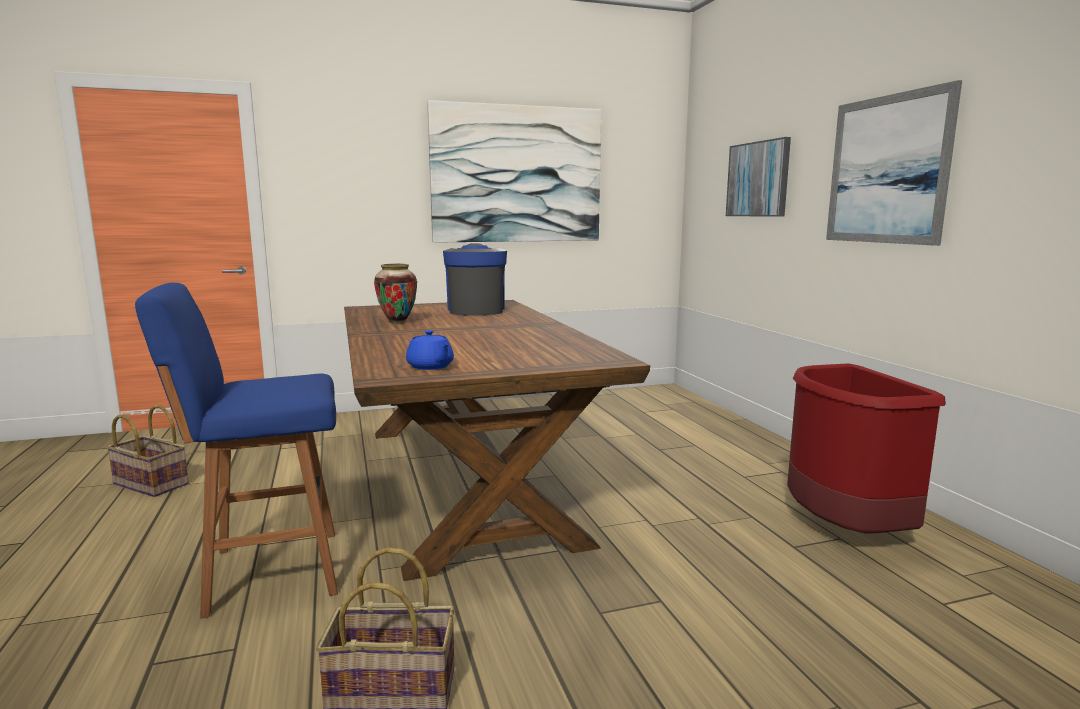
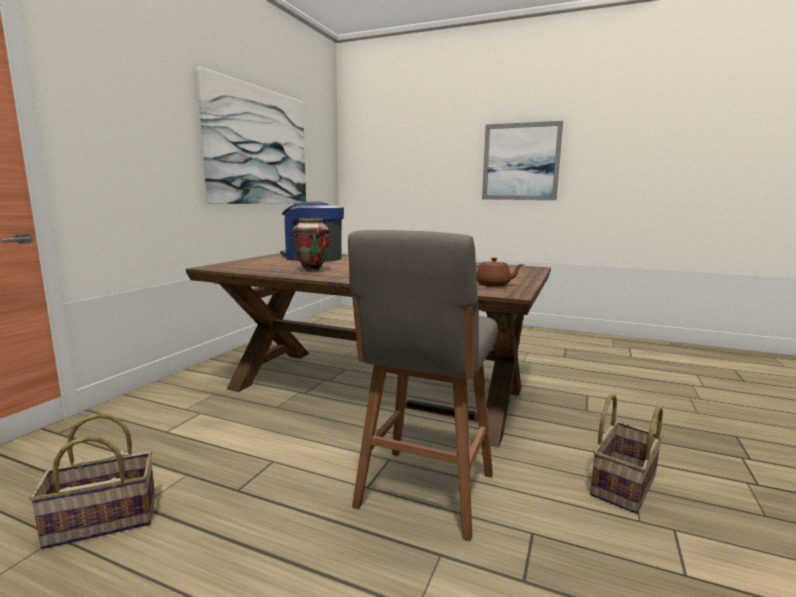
camera: 50 degrees left, 0 degrees up
blue stool [135,283,338,619] -> grey stool [348,230,498,541]
blue teapot [406,330,454,370] -> brown teapot [476,258,525,287]
picture [726,137,791,217] -> none
red trash can [787,363,946,534] -> none

